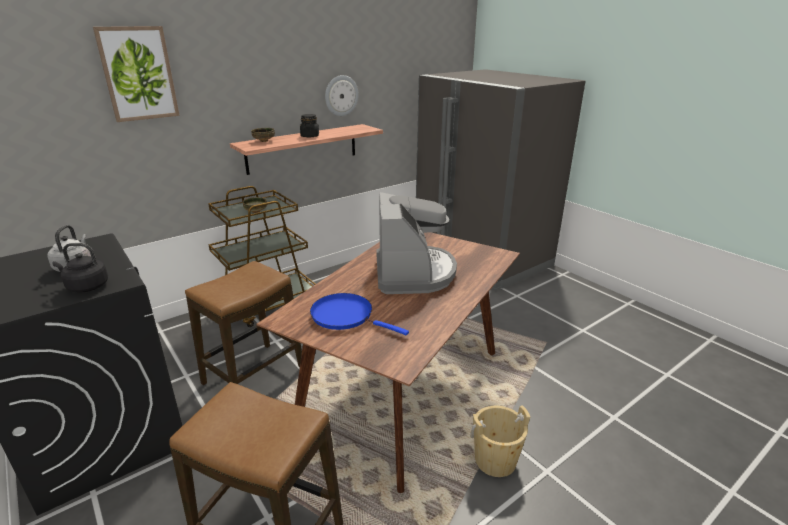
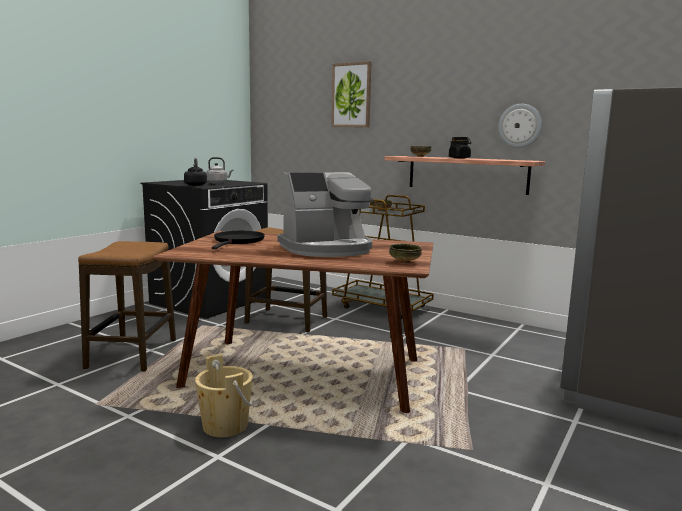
camera: 70 degrees right, 15 degrees down
blue frying pan [310,293,409,335] -> black frying pan [212,231,265,249]
none -> bowl [389,244,422,263]

